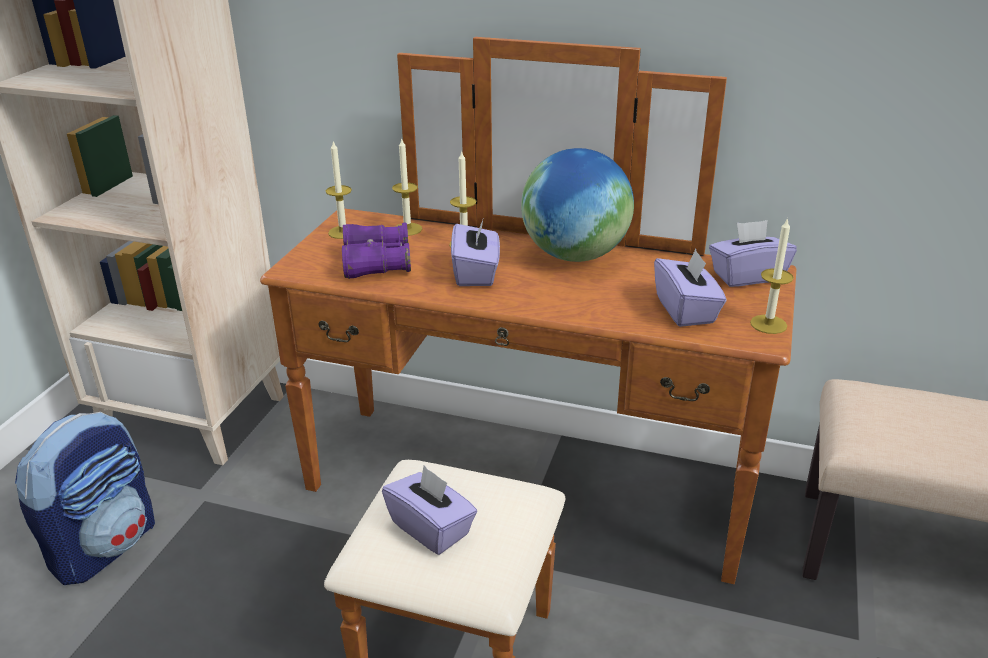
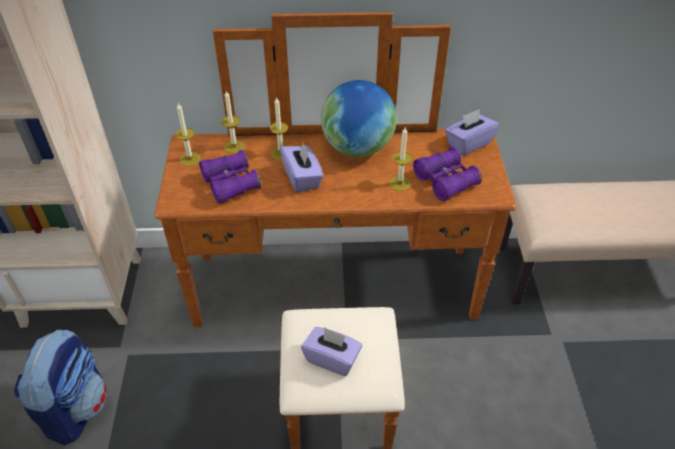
camera: 20 degrees left, 15 degrees up
purple tissue box [654,249,726,327] -> purple binoculars [413,147,482,201]
candle [750,217,794,334] -> candle moved to [389,127,412,191]

